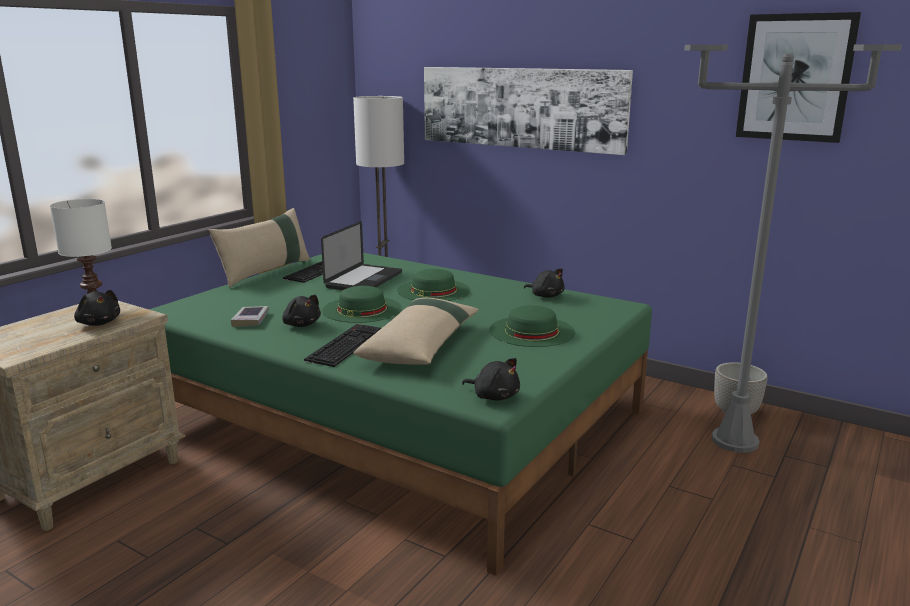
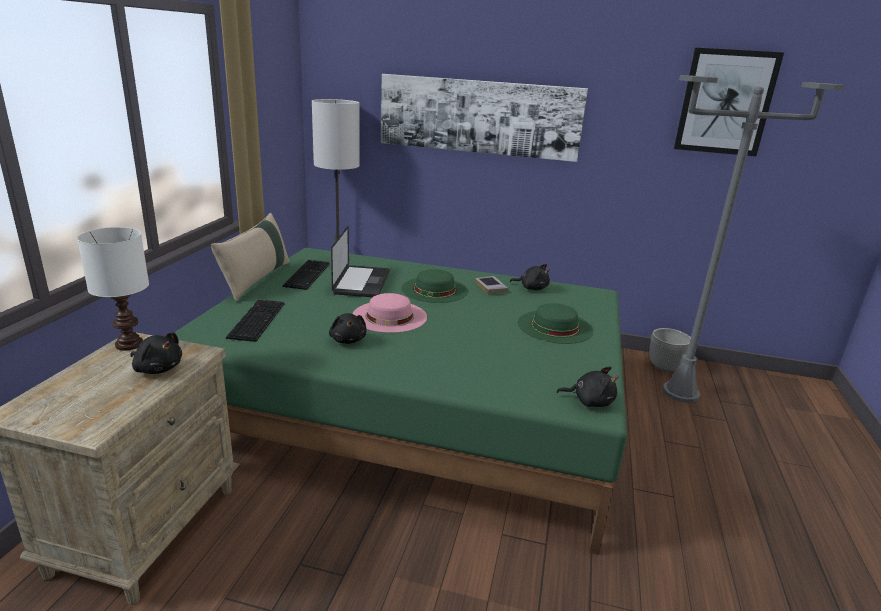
camera: 20 degrees left, 5 degrees up
book [231,306,269,327] -> book moved to [475,276,508,295]
black plush toy [282,295,321,327] -> black plush toy turned 45 degrees clockwise [329,313,367,344]
keyboard [304,324,381,367] -> keyboard moved to [226,300,285,342]
green hat [322,286,402,323] -> pink hat [353,293,427,333]
beige pillow [354,298,479,365] -> none

